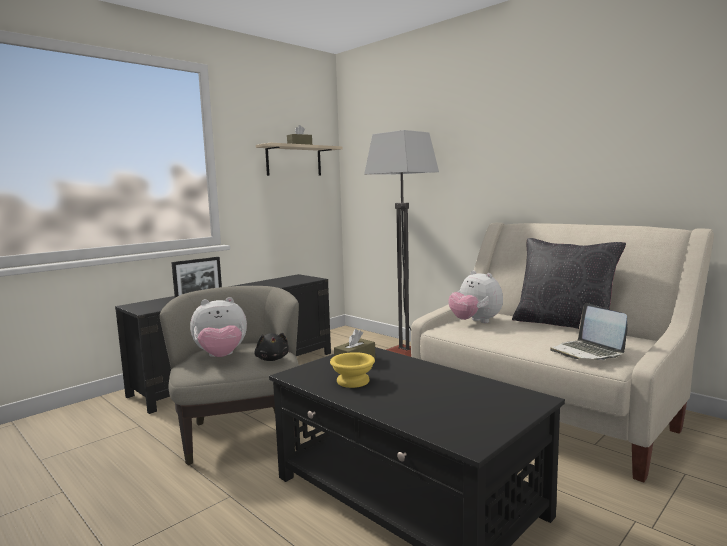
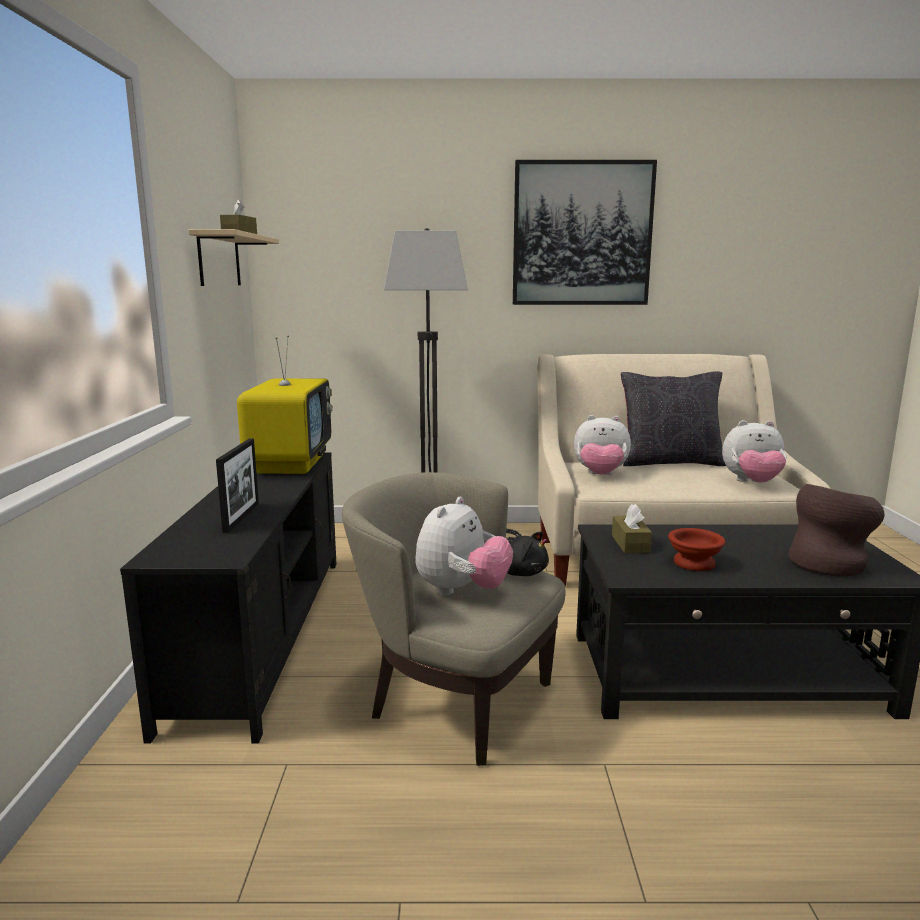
camera: 45 degrees left, 5 degrees up
yellow bowl [330,352,375,388] -> brown bowl [668,528,726,571]
laptop [550,303,627,360] -> plush toy [722,420,787,483]
none -> television [237,335,333,474]
none -> picture [513,160,657,305]
none -> brown vase [788,484,885,576]

